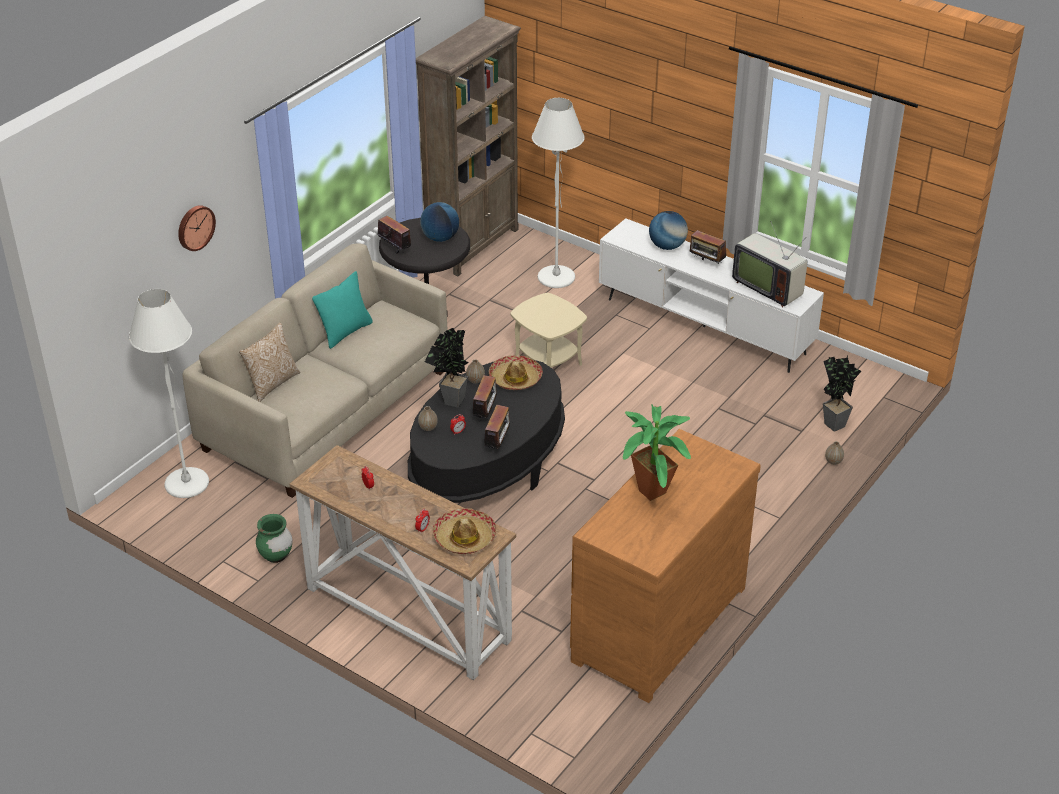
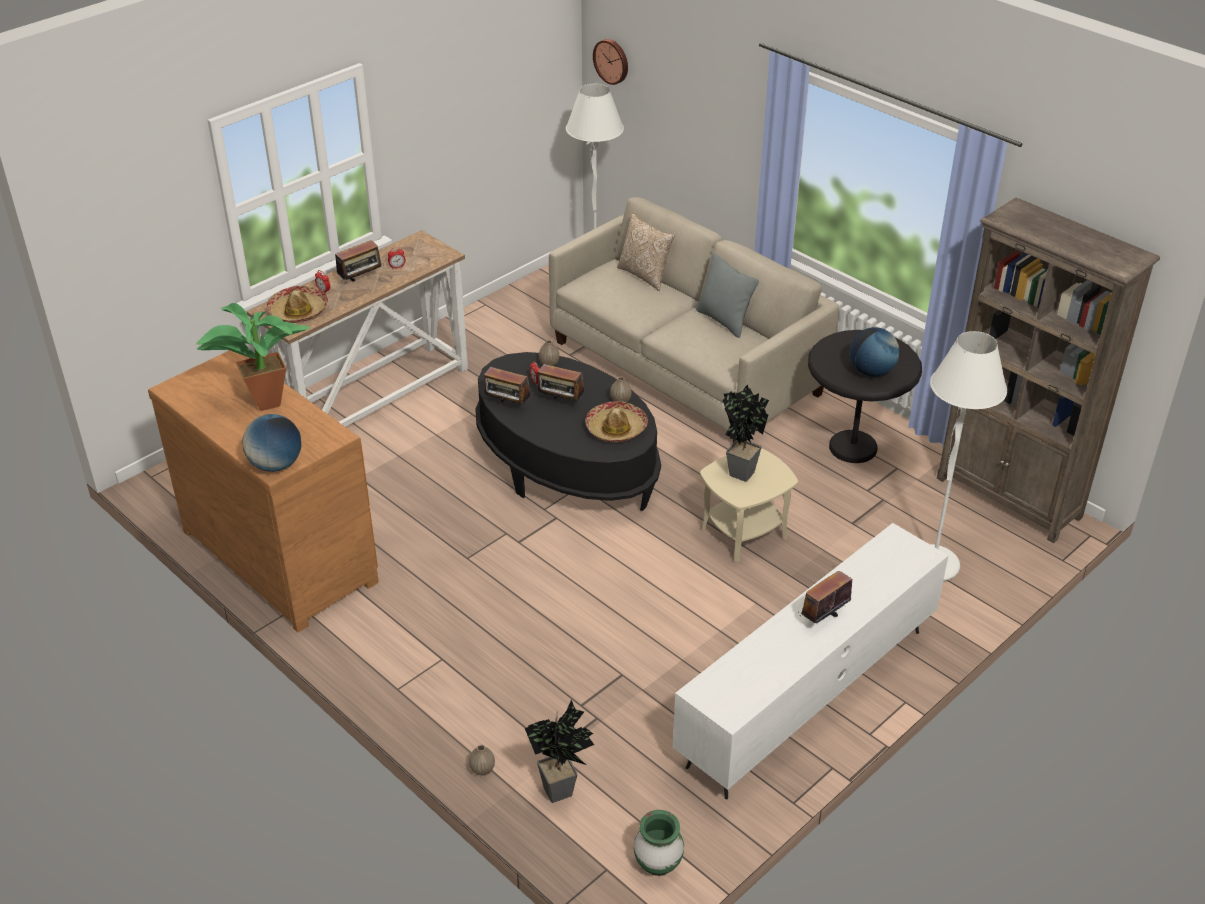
camera: 100 degrees right, 0 degrees up
wall clock [178,205,216,251] -> wall clock moved to [593,39,628,85]
green vase [256,514,292,563] -> green vase moved to [634,810,684,876]
turquoise pillow [312,271,373,349] -> grey pillow [696,253,759,338]
radio [377,216,411,254] -> radio moved to [335,240,382,282]
potted plant [425,328,469,408] -> potted plant moved to [722,384,769,482]
globe [649,211,688,250] -> globe moved to [243,414,301,472]
television [732,221,807,307] -> none

